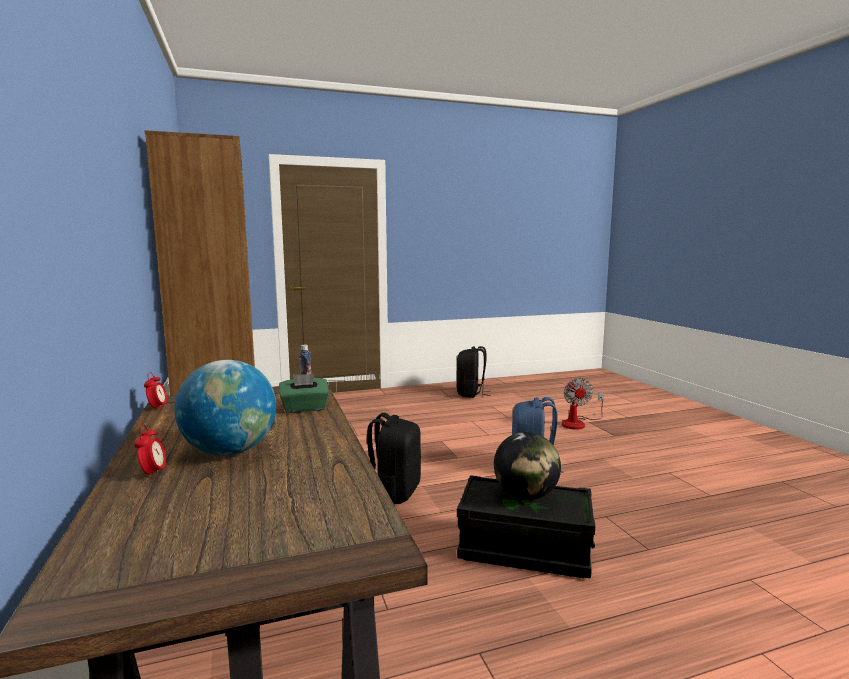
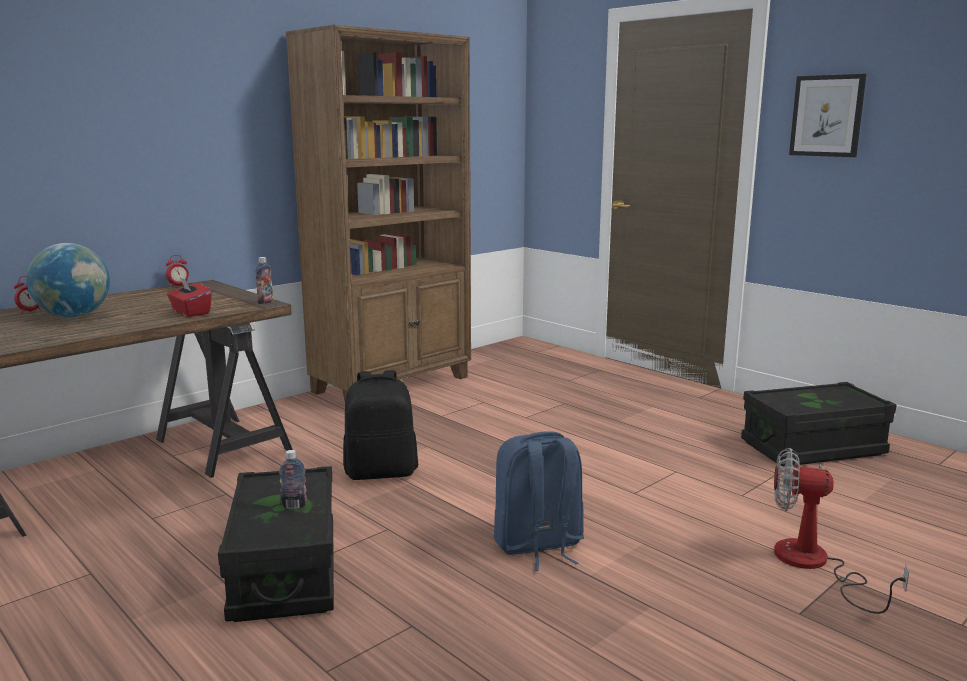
camera: 65 degrees right, 5 degrees up
green tissue box [279,374,329,413] -> red tissue box [167,278,212,317]
black backpack [457,346,490,398] -> black storage box [741,382,897,467]
globe [494,432,561,500] -> bottle [279,450,307,509]
fan [562,378,604,429] -> fan turned 45 degrees clockwise [774,448,909,614]
none -> picture [789,74,866,157]

